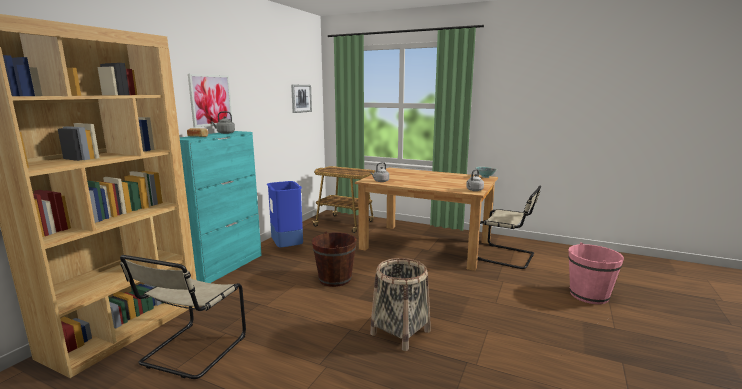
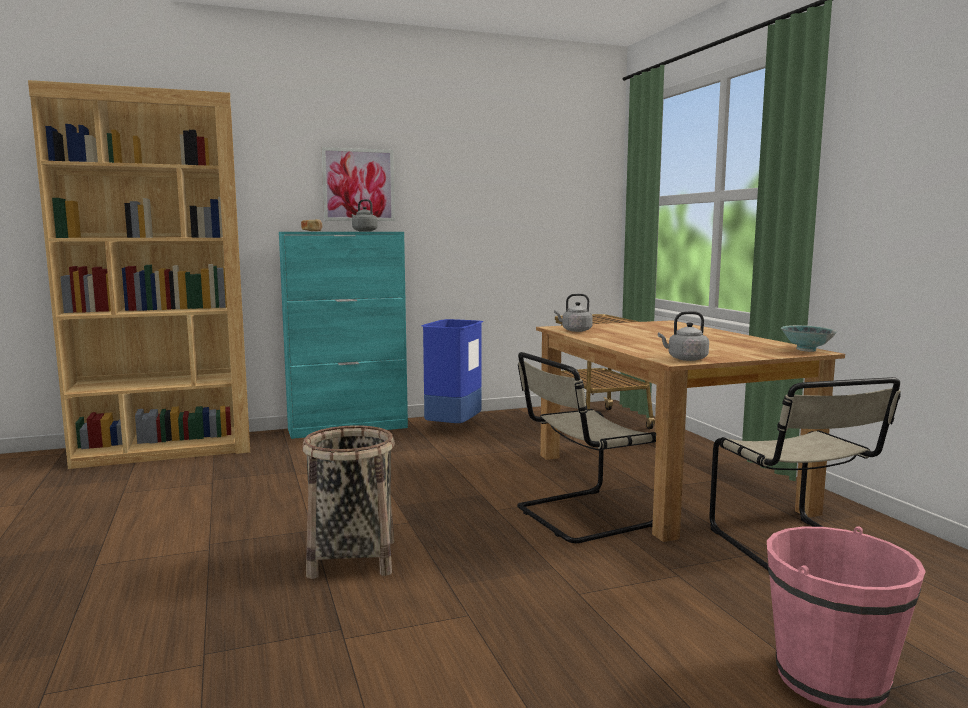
camera: 45 degrees right, 5 degrees down
beige chair [120,255,246,379] -> beige chair moved to [517,352,656,543]
picture [291,85,312,113] -> none
brown bucket [312,231,357,287] -> none

